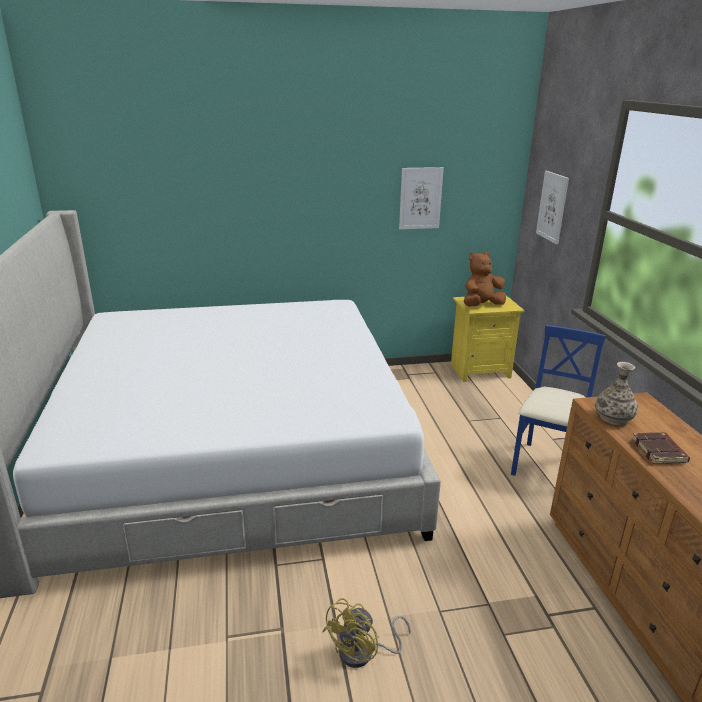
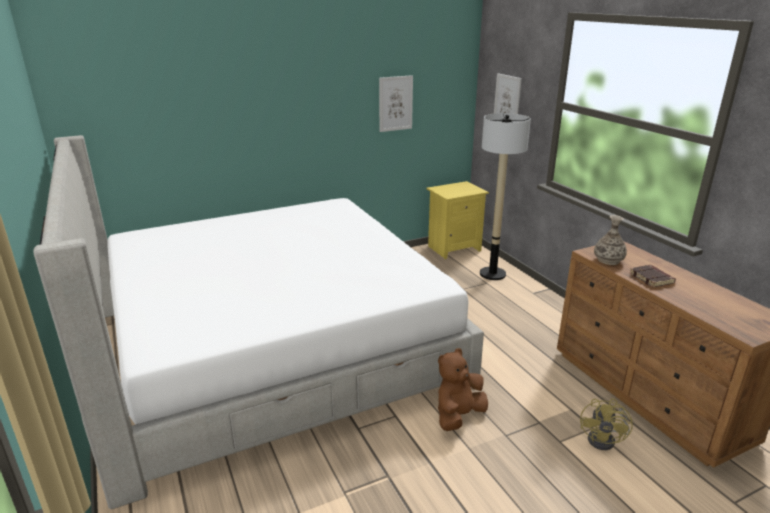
camera: 15 degrees left, 0 degrees up
yellow fan [322,598,411,668] -> yellow fan moved to [580,398,633,450]
brown plush toy [464,252,506,306] -> brown plush toy moved to [438,348,488,431]
blue chair [511,325,606,476] -> none
none -> floor lamp [480,113,531,280]

